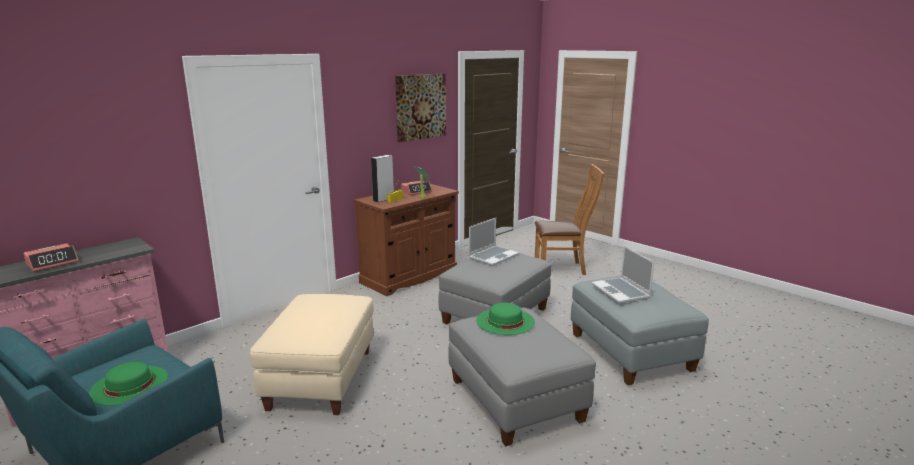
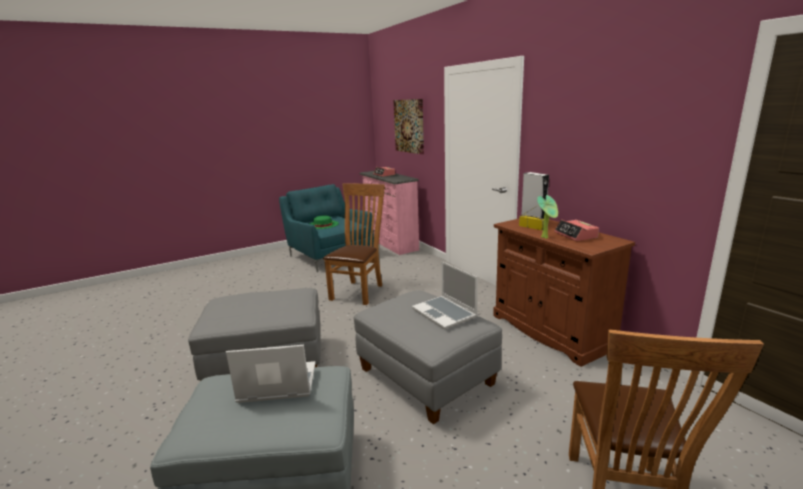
camera: 105 degrees right, 0 degrees up
beige ottoman [250,294,373,415] -> brown chair [323,183,385,305]
picture [395,74,446,142] -> picture moved to [393,99,424,154]
green hat [476,303,535,335] -> none

